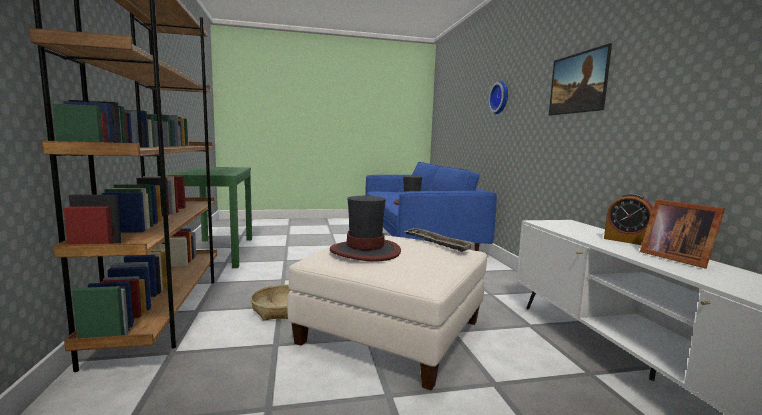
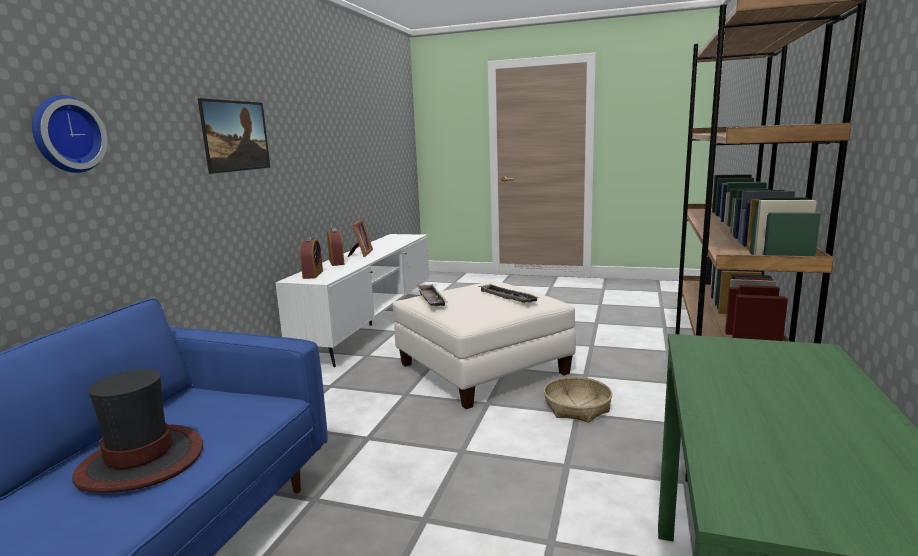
camera: 150 degrees left, 5 degrees up
hat [330,196,401,261] -> tray [478,284,540,303]
none -> alarm clock [300,237,323,279]

